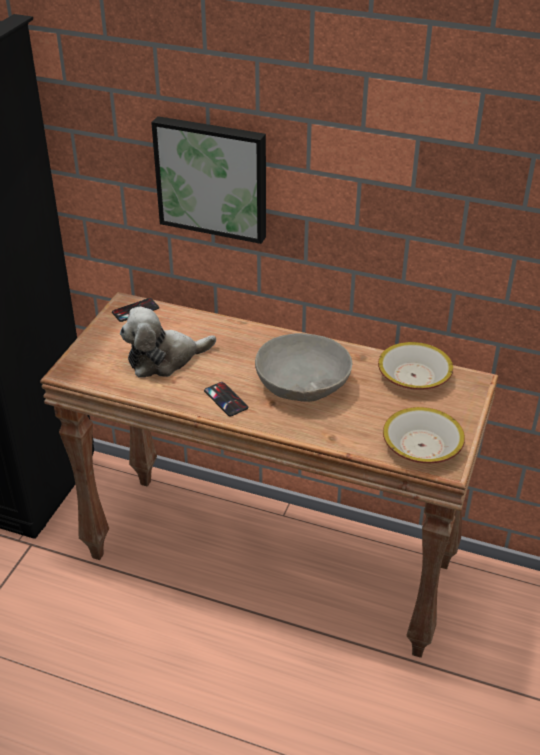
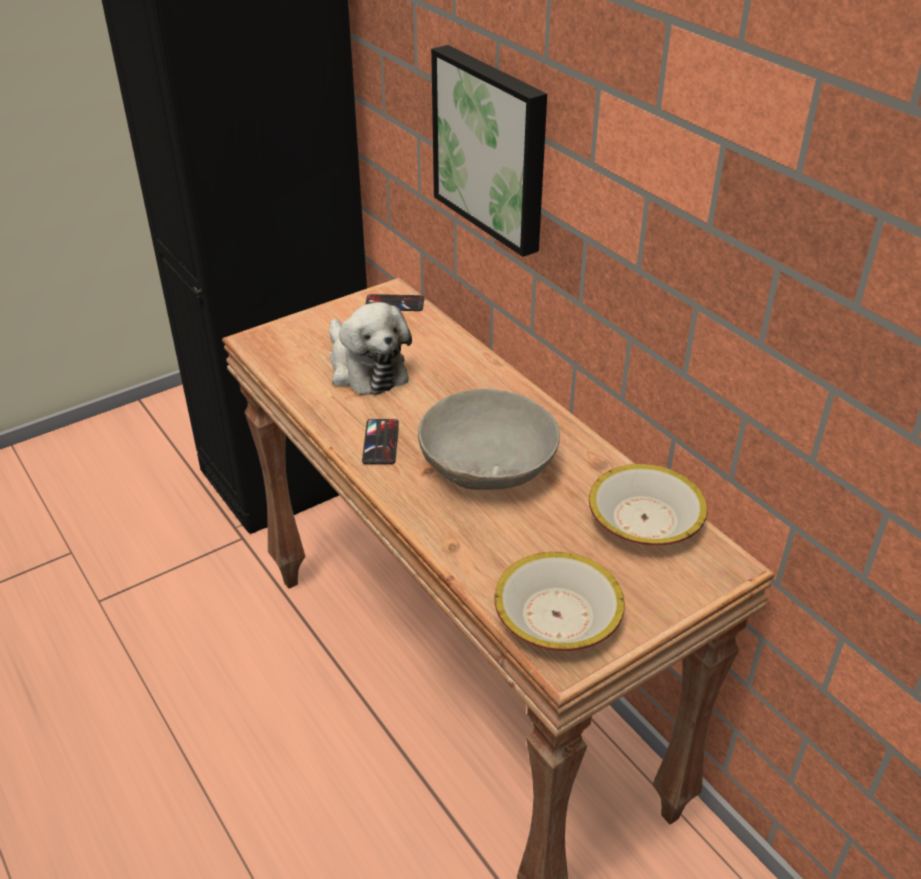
camera: 35 degrees right, 0 degrees up
plush toy [120,307,216,378] -> plush toy turned 135 degrees counterclockwise [329,302,412,395]

